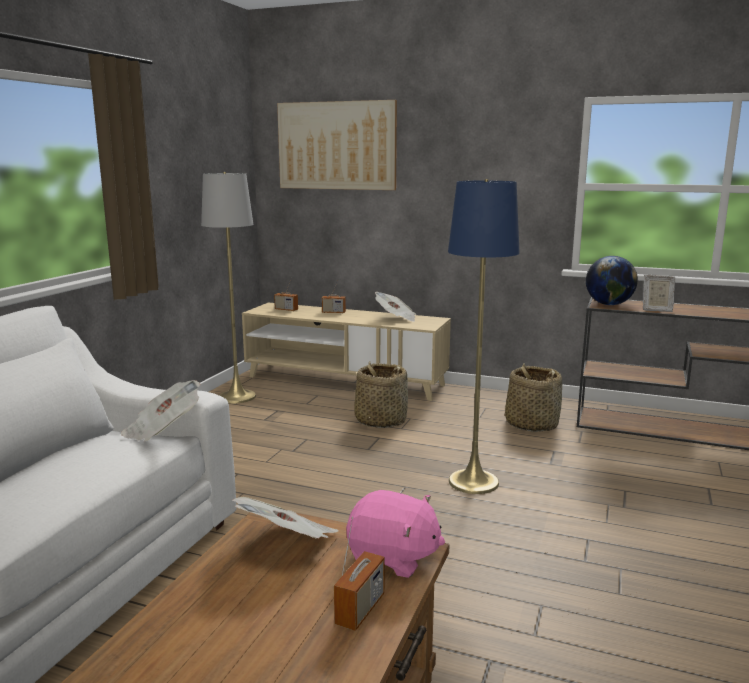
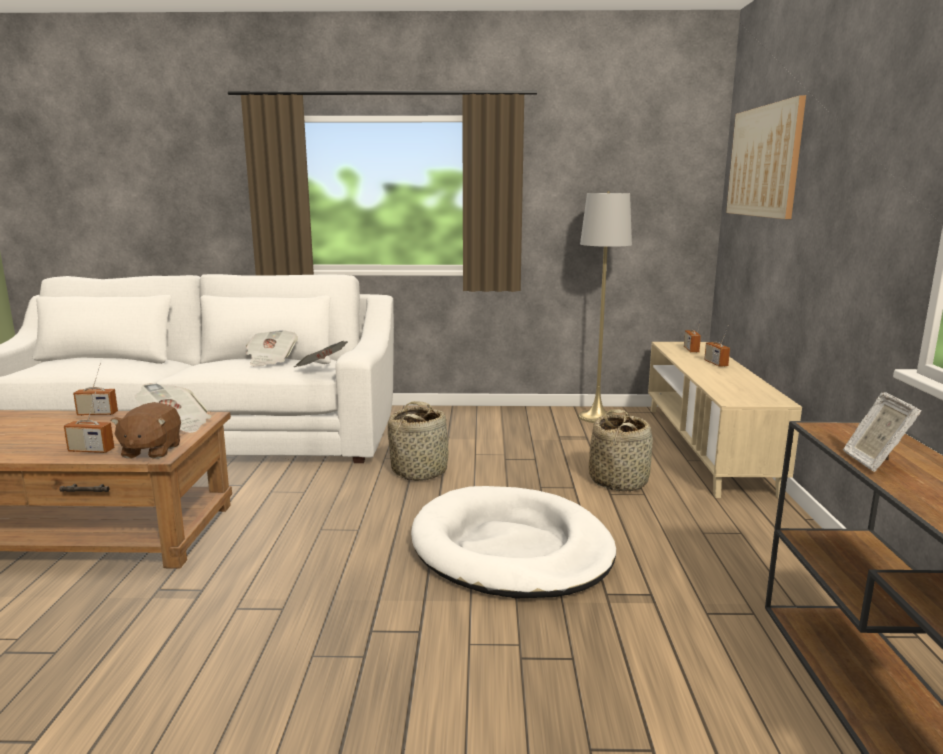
camera: 70 degrees right, 0 degrees up
pink plush toy [346,490,445,578] -> brown plush toy [111,402,181,459]
newspaper [375,292,416,322] -> newspaper moved to [246,330,298,367]
blue floor lamp [448,179,520,494] -> white dog bed [411,486,616,598]
basket [505,363,562,432] -> basket moved to [388,401,450,481]
globe [586,256,638,305] -> none
none -> radio [73,363,118,416]

